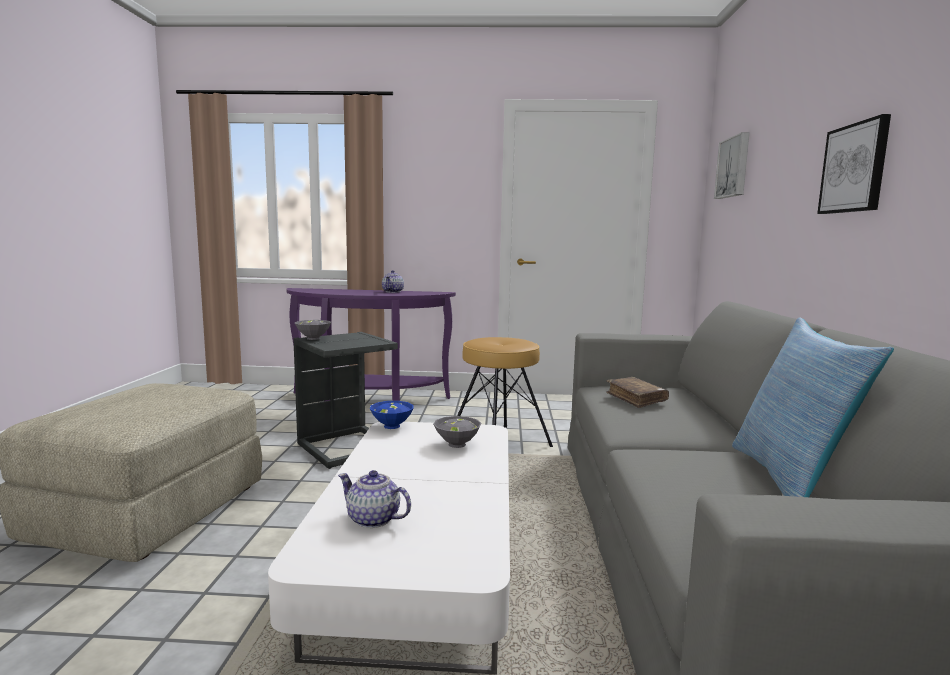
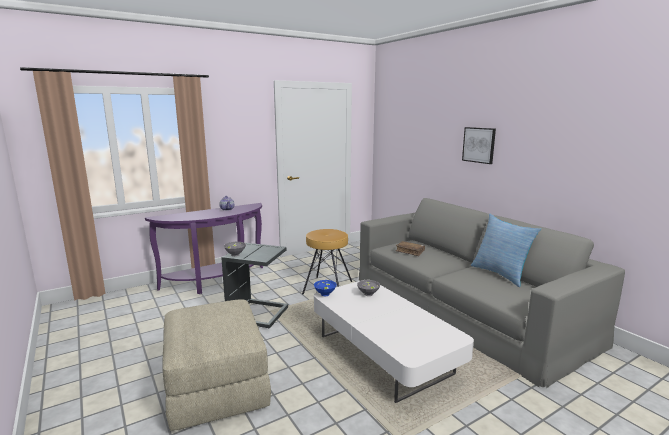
camera: 35 degrees left, 5 degrees up
teapot [338,470,411,528] -> none
picture [714,132,750,199] -> none

